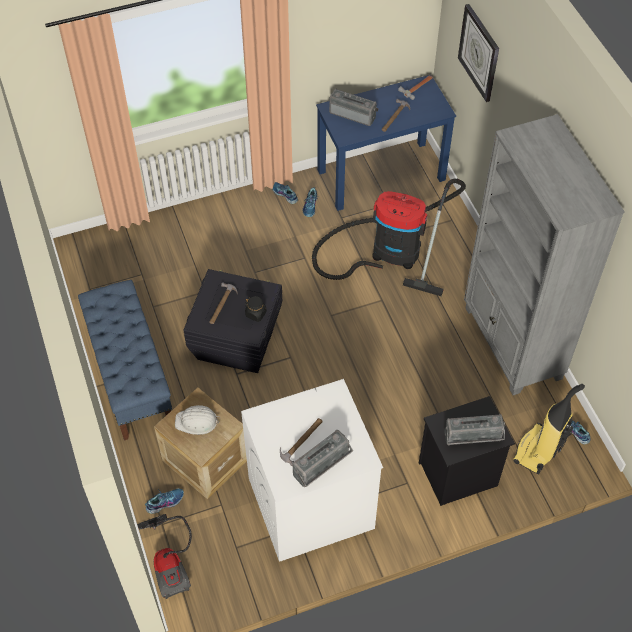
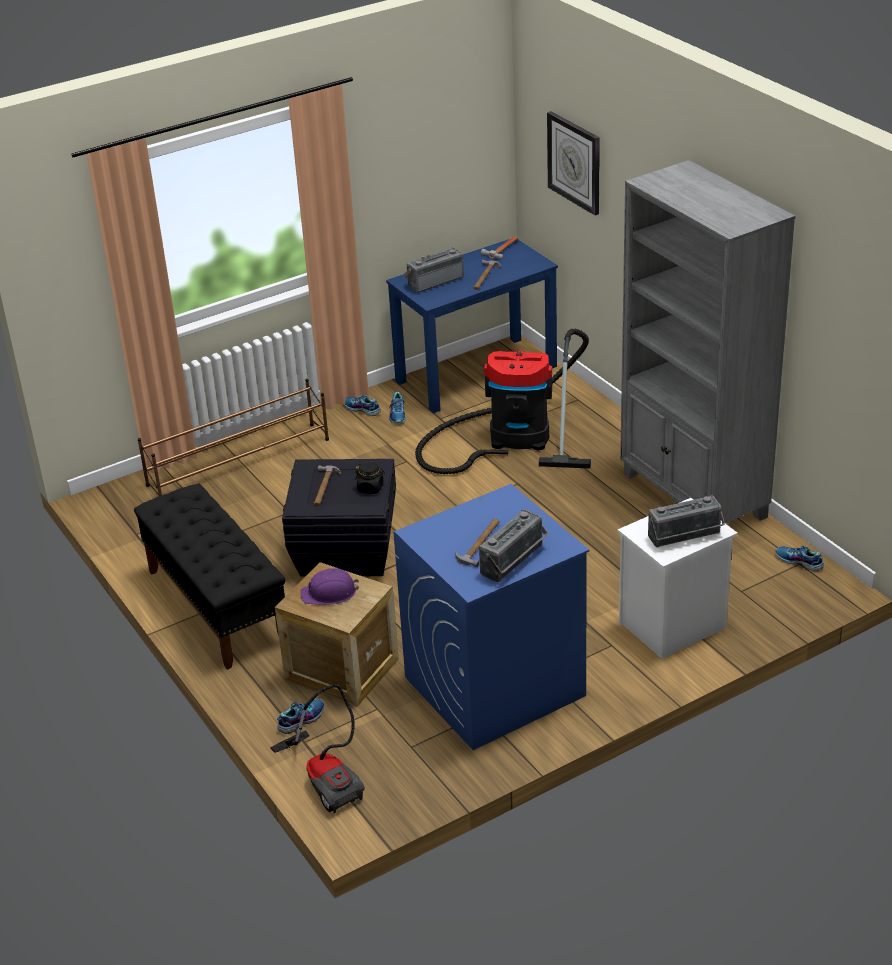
camera: 10 degrees left, 20 degrees down
blue bench [78,280,172,441] -> black bench [134,484,285,670]
white hard hat [175,405,220,435] -> purple hard hat [300,568,359,605]
white washing machine [241,379,383,562] -> blue washing machine [393,484,589,750]
radio [329,89,379,126] -> radio turned 45 degrees counterclockwise [404,248,464,293]
black nightstand [419,396,515,506] -> white nightstand [618,498,738,659]
vacuum cleaner [513,384,585,474] -> none
none -> brown shoe rack [138,379,329,496]

